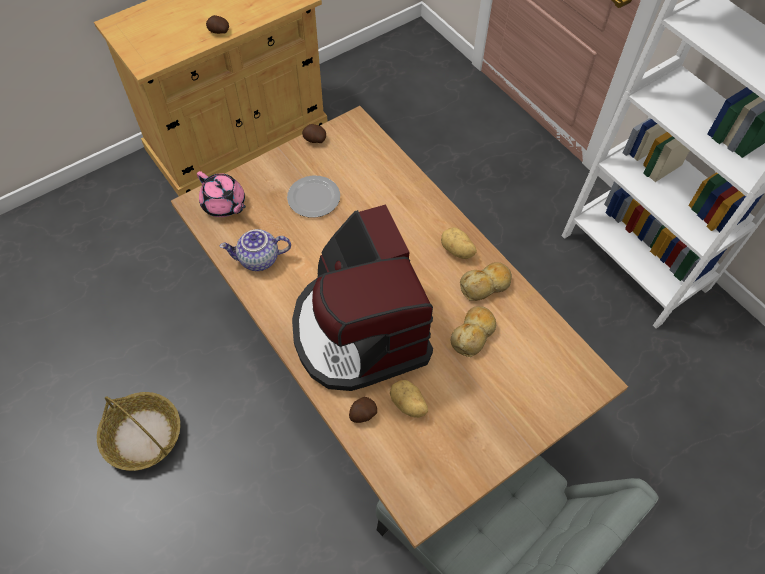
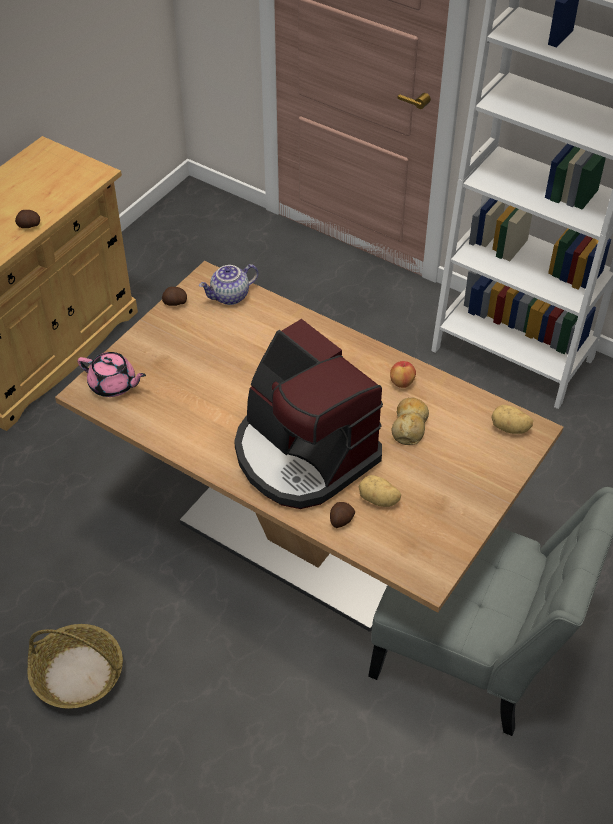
camera: 20 degrees left, 10 degrees down
teapot [219,229,291,271] -> teapot moved to [199,264,258,305]
plate [287,175,340,218] -> none
potato [441,227,477,259] -> potato moved to [491,405,533,434]
bread [460,262,512,301] -> apple [390,361,416,388]

